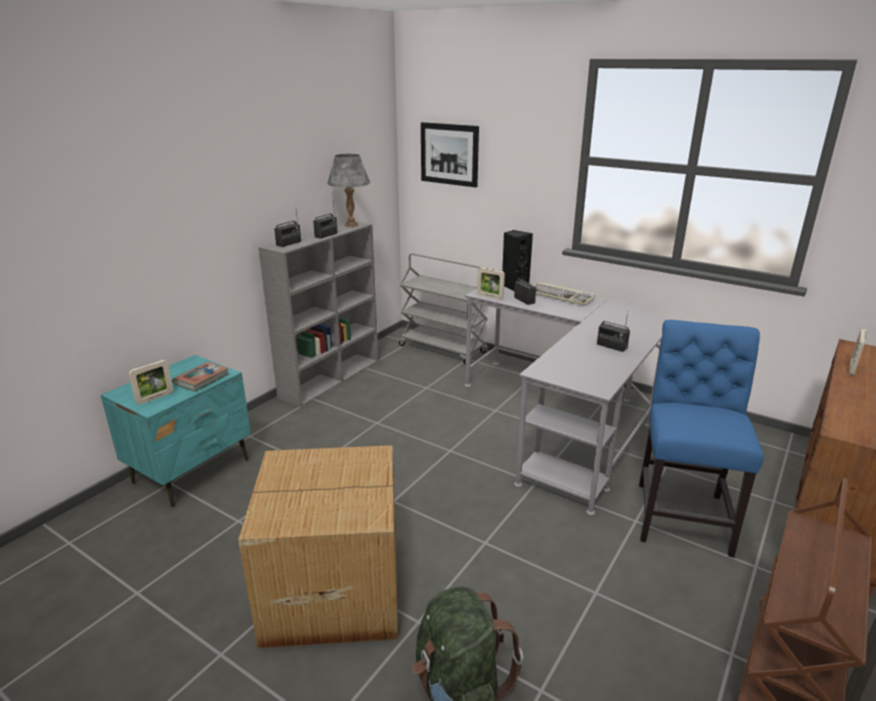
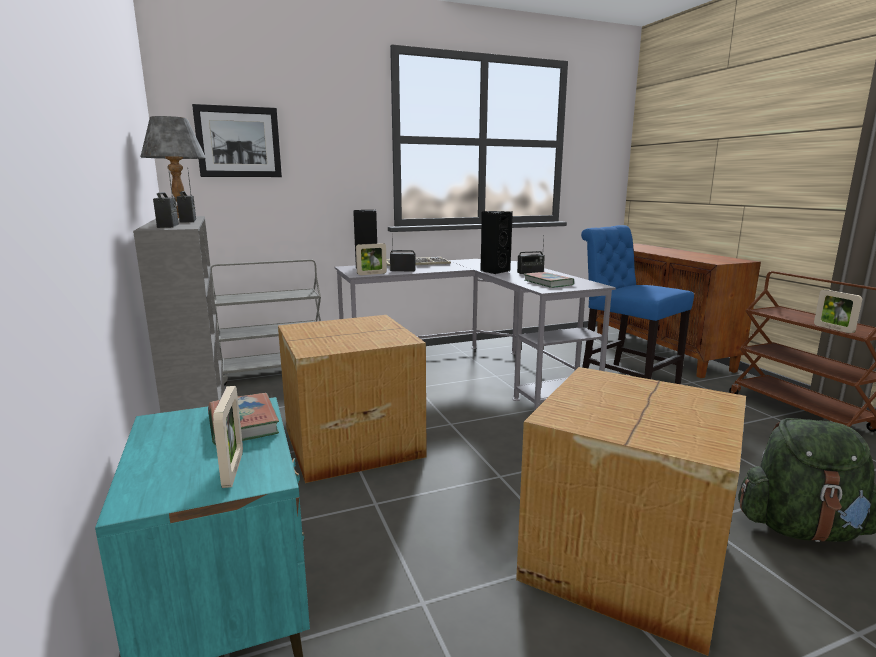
camera: 55 degrees left, 10 degrees down
picture frame [849,328,866,376] -> picture frame moved to [814,290,862,333]
none -> cardboard box [278,315,427,483]
none -> black speaker [480,211,513,274]
none -> book [524,272,574,288]

